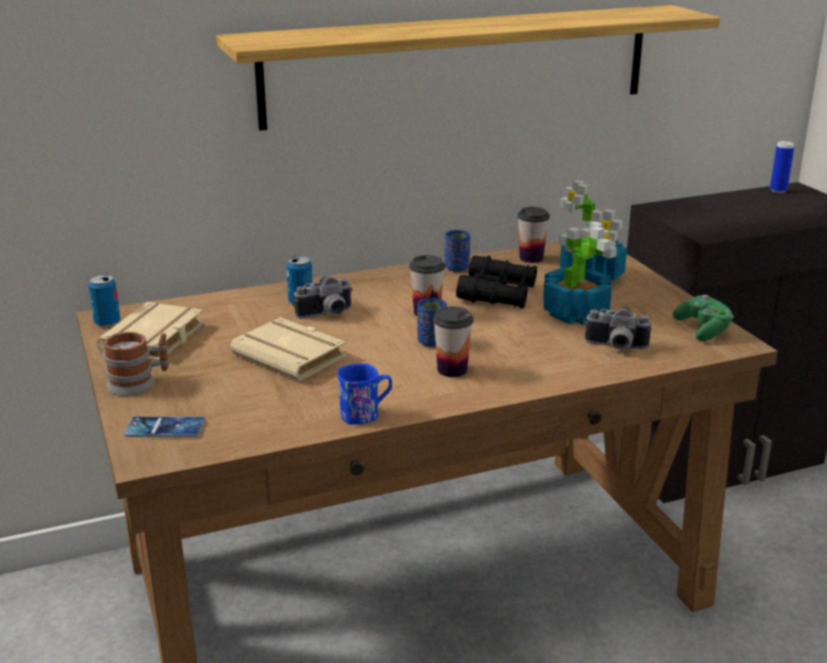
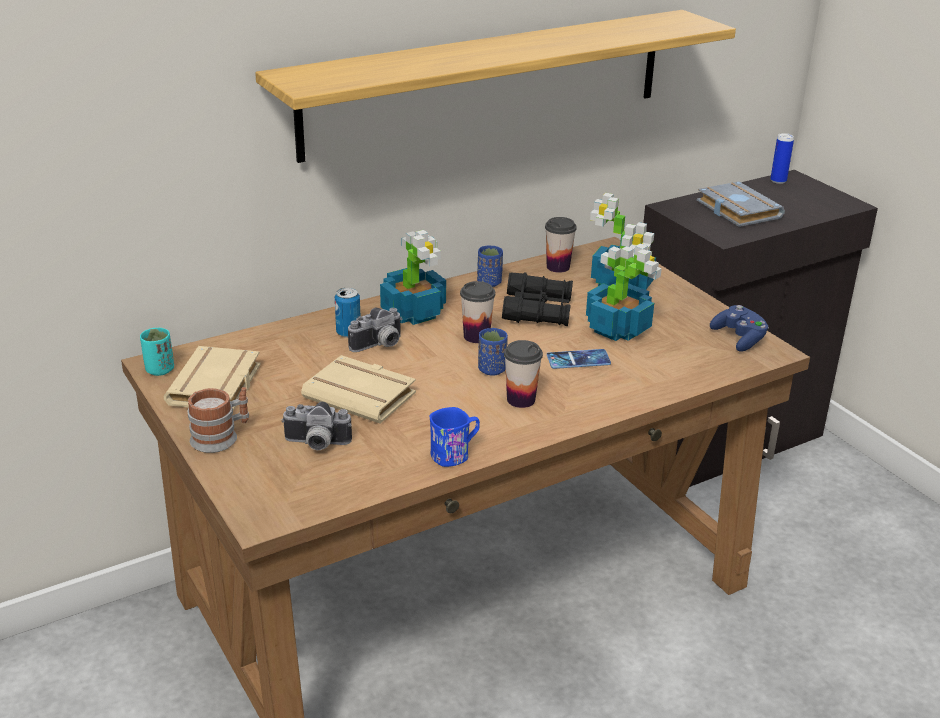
camera: 10 degrees left, 5 degrees up
can [88,275,120,327] -> turquoise cup [140,328,174,376]
phone [124,417,205,437] -> phone moved to [547,349,611,369]
camera [584,307,652,350] -> camera moved to [281,402,352,450]
green game controller [673,295,734,341] -> blue game controller [710,305,769,351]
none -> potted plant [380,230,446,325]
none -> grey book [697,182,785,227]

